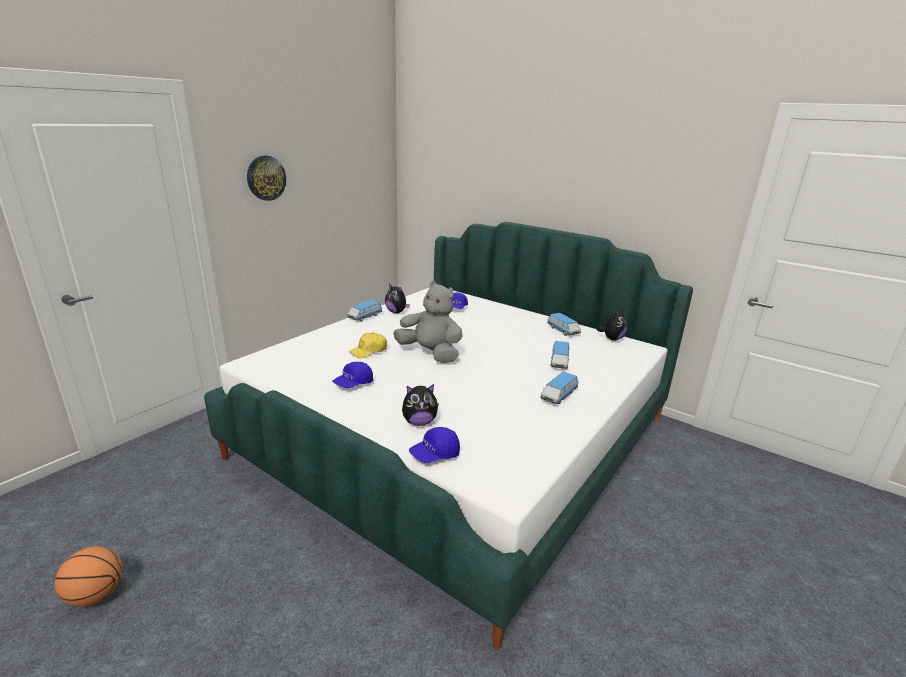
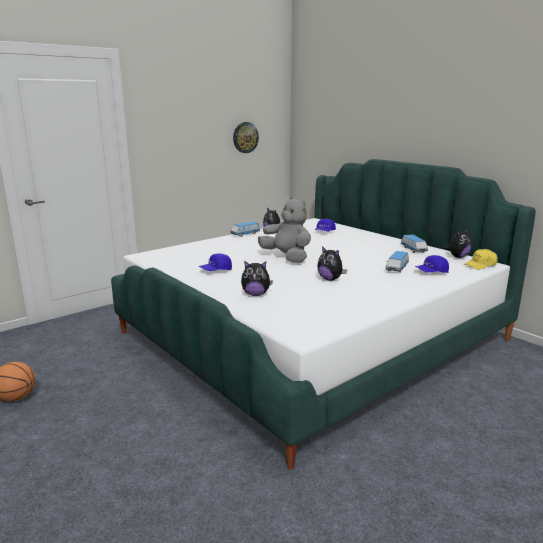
camera: 15 degrees right, 5 degrees down
wall clock [247,156,286,201] -> wall clock moved to [233,122,259,153]
yellow cap [349,332,387,358] -> yellow cap moved to [464,249,498,270]
blue cap [409,427,460,463] -> blue cap moved to [415,255,449,273]
toy car [540,372,578,404] -> none
none -> plush toy [317,246,347,281]

